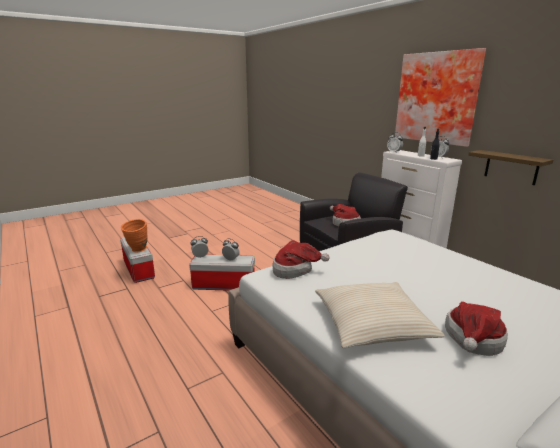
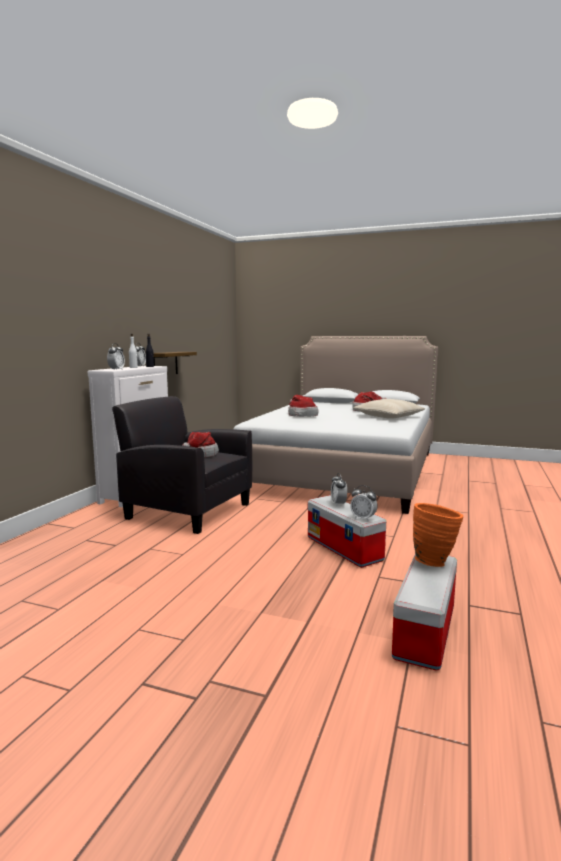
camera: 125 degrees left, 10 degrees down
hat [273,240,330,279] -> hat moved to [288,395,319,417]
picture [395,48,486,147] -> none

